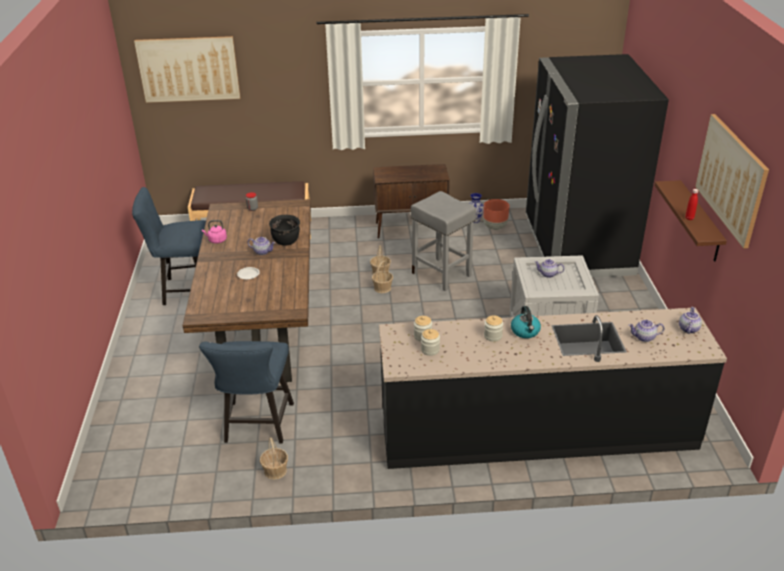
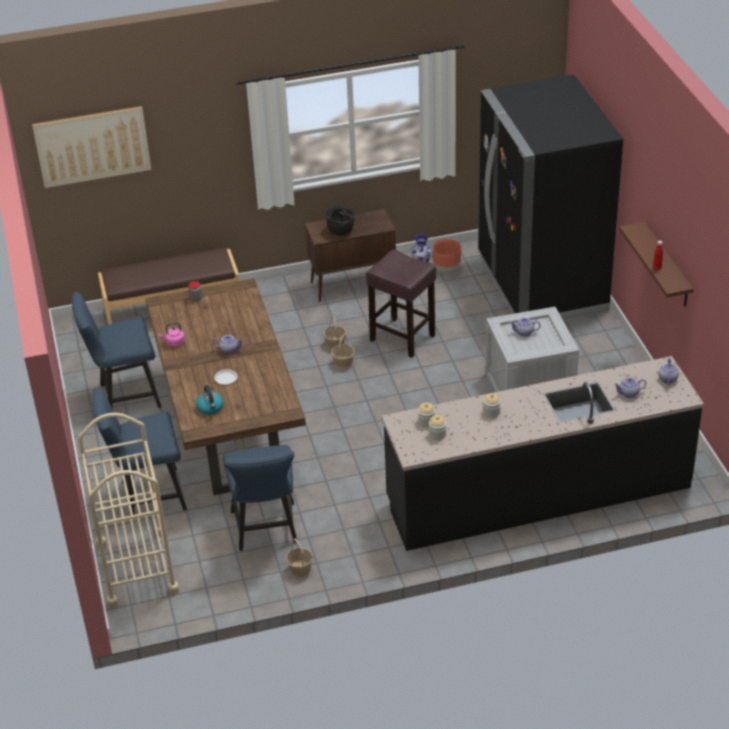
camera: 10 degrees left, 5 degrees up
black cooking pot [269,215,300,246] -> black cooking pot moved to [326,205,355,236]
grey stool [411,191,476,291] -> brown stool [366,250,436,358]
kettle [511,306,541,338] -> kettle moved to [196,385,224,415]
picture [695,114,769,249] -> none
none -> beige cart [78,413,180,609]
none -> blue chair [92,386,187,516]

